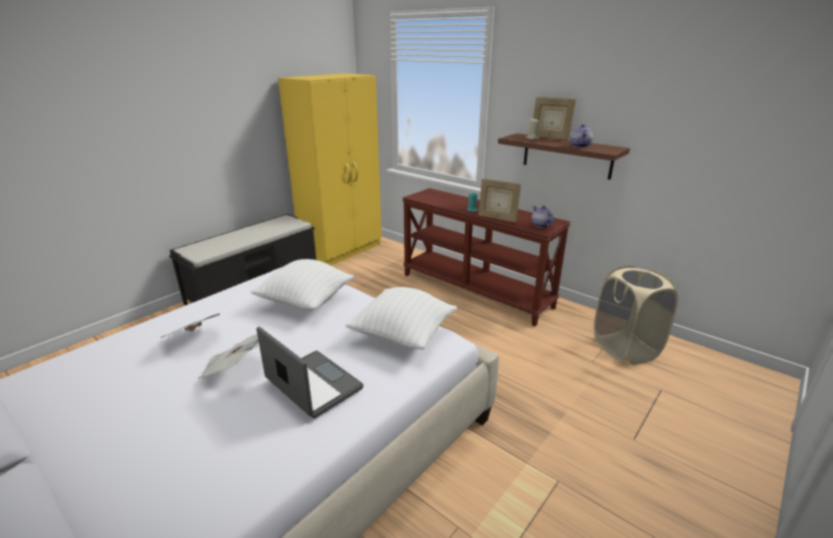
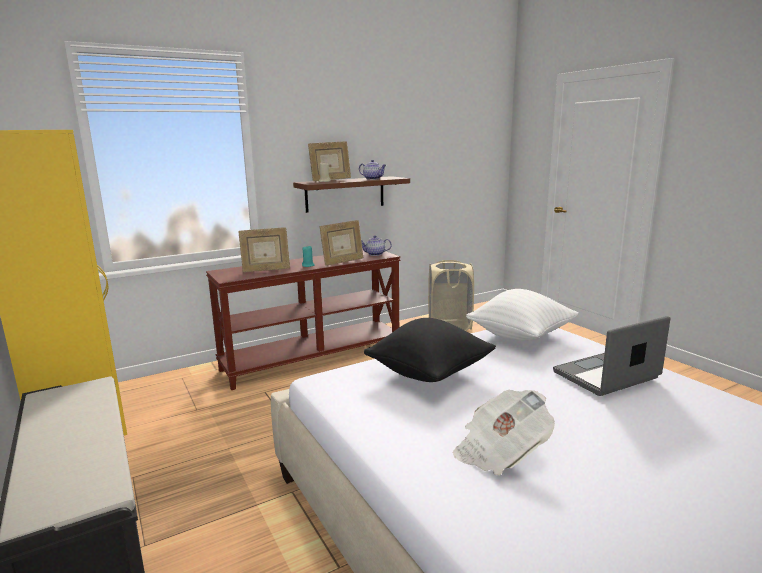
camera: 70 degrees left, 10 degrees down
newspaper [198,334,259,379] -> none
white pillow [251,259,355,310] -> black pillow [364,318,496,382]
none -> picture frame [238,227,290,272]

